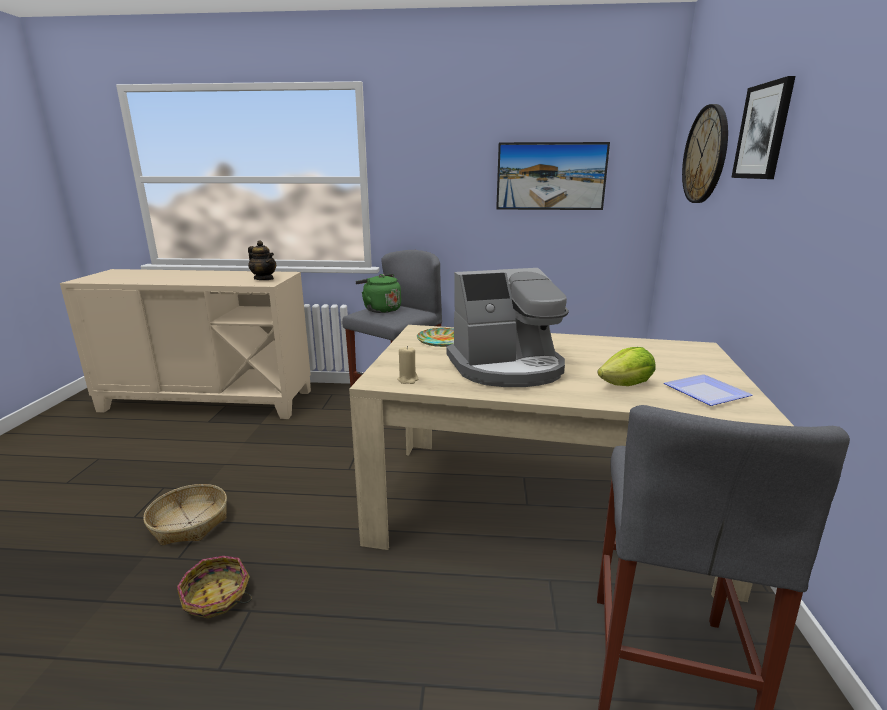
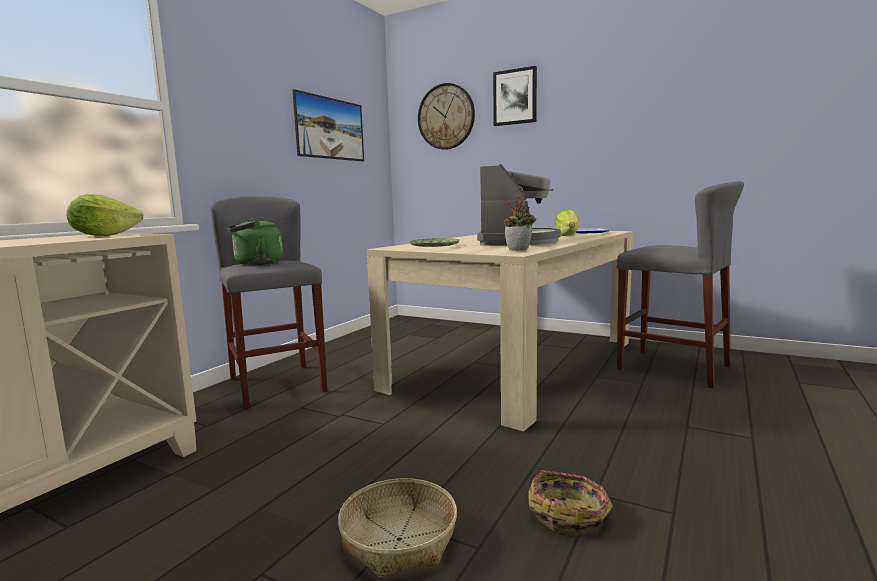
camera: 65 degrees left, 10 degrees down
teapot [248,241,276,280] -> lettuce [67,194,144,236]
beige candle [398,346,418,384] -> potted plant [504,195,536,251]

